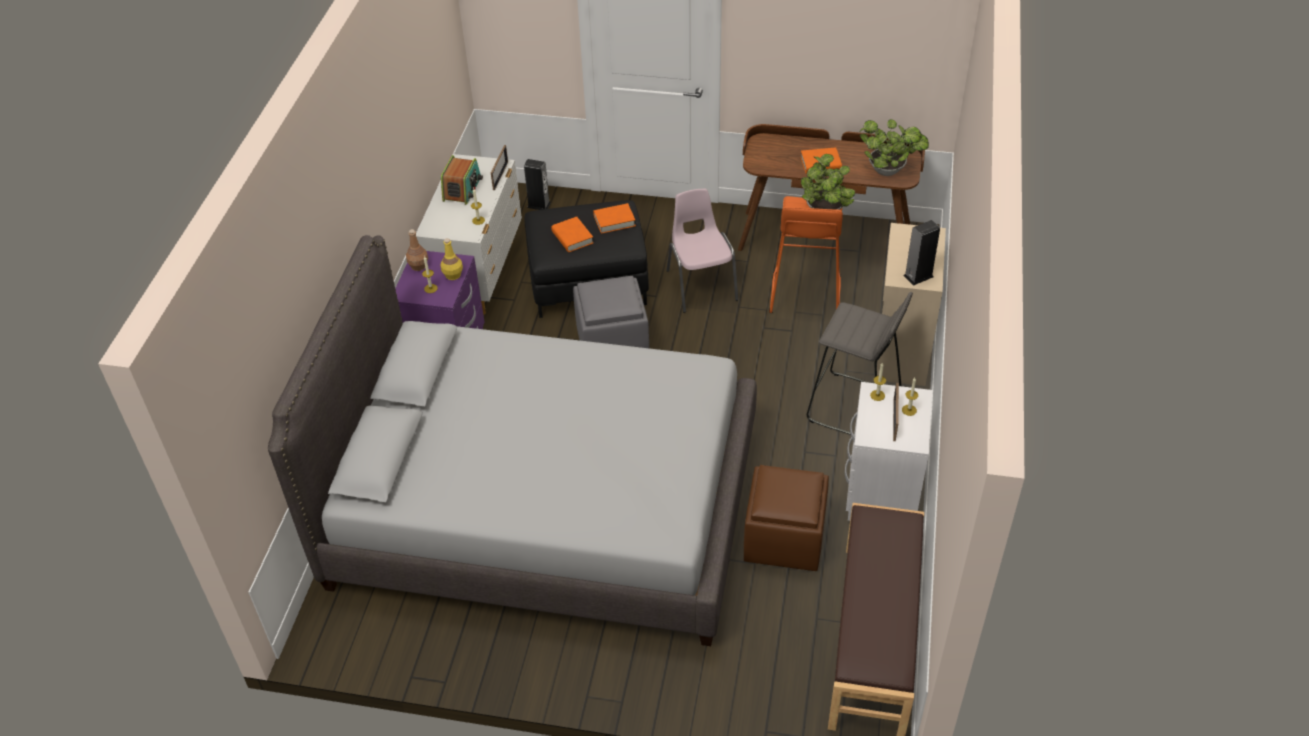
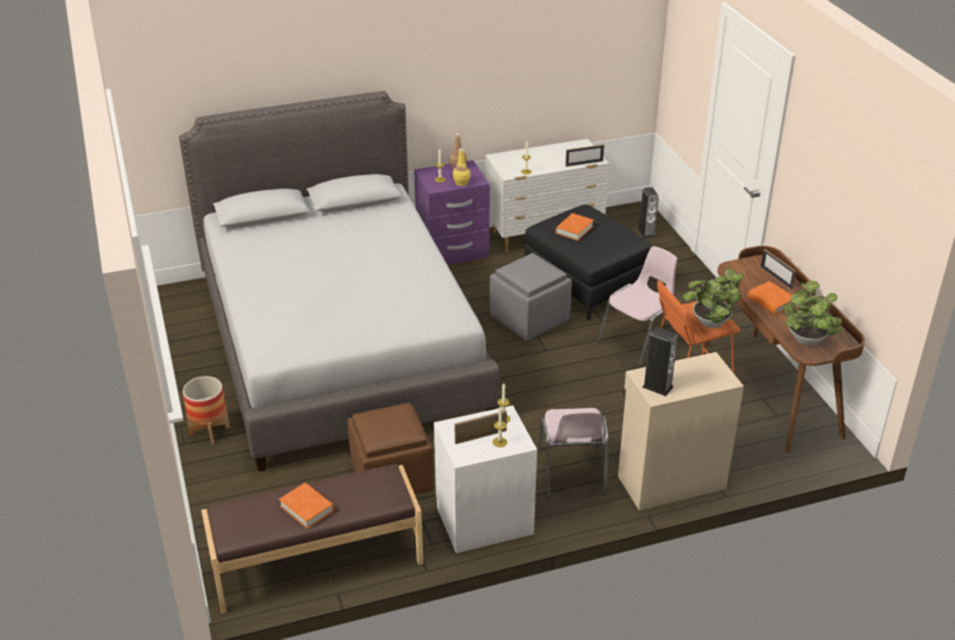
camera: 60 degrees right, 10 degrees down
radio [441,155,483,205] -> none
orange book [593,203,636,234] -> orange book moved to [279,483,334,529]
grey stool [807,292,913,435] -> pink chair [538,408,608,498]
none -> planter [183,376,230,444]
none -> picture frame [760,249,796,290]

